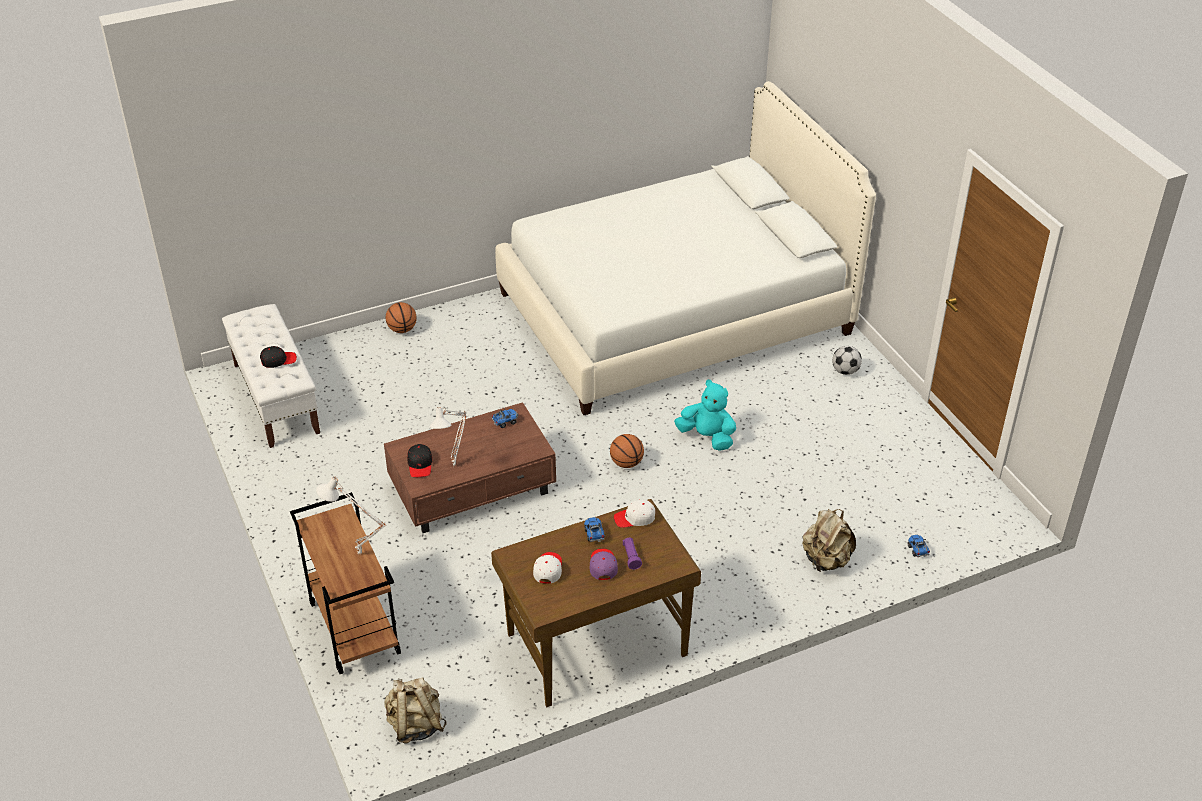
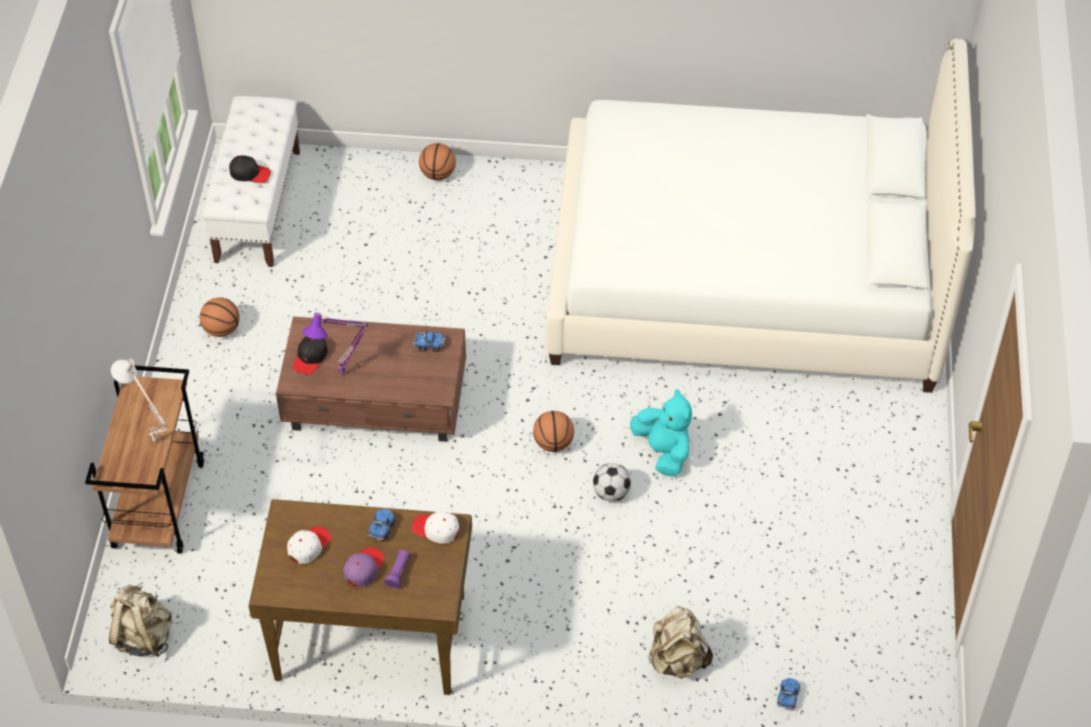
camera: 30 degrees right, 10 degrees up
white table lamp [430,407,467,465] -> purple table lamp [302,313,369,376]
football [832,346,862,375] -> football moved to [593,463,631,502]
none -> basketball [200,298,240,337]

